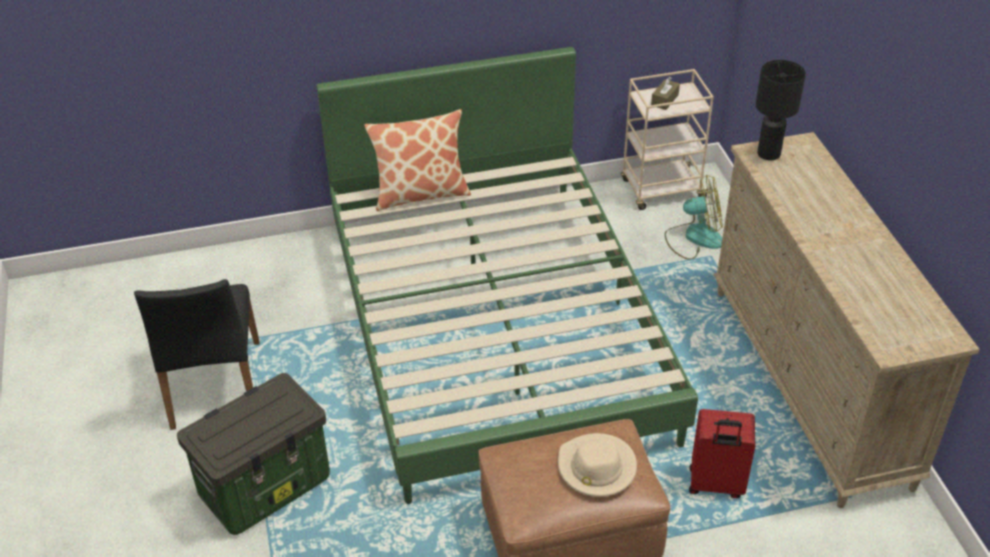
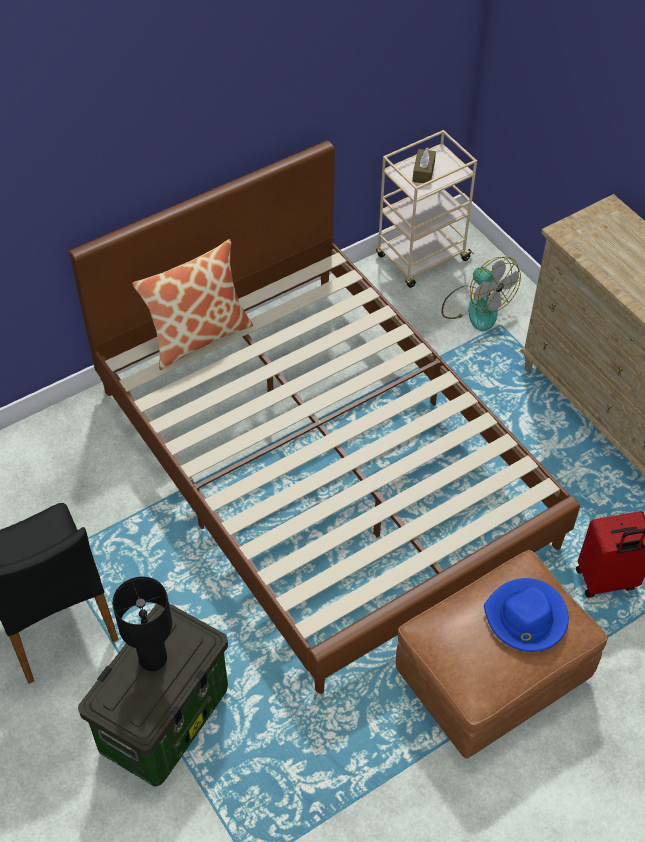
camera: 20 degrees left, 10 degrees up
green bed [317,47,698,504] -> brown bed [69,141,580,694]
beige hat [558,433,637,497] -> blue hat [484,578,569,652]
fan [665,175,723,260] -> fan turned 75 degrees clockwise [442,257,521,331]
black table lamp [756,60,806,161] -> black table lamp moved to [112,577,172,671]

